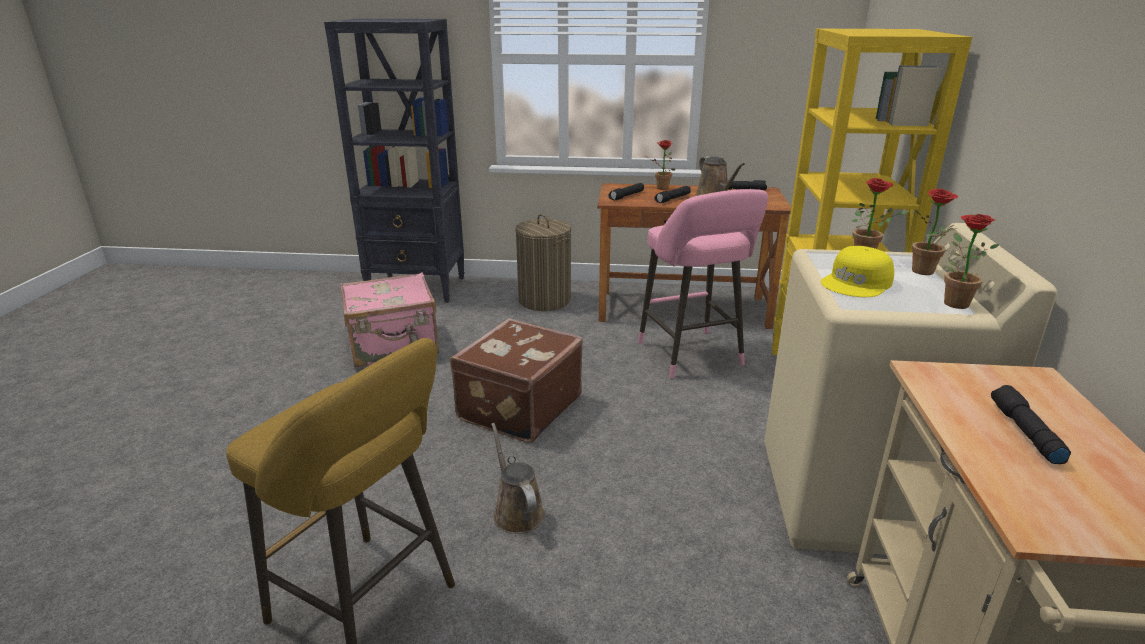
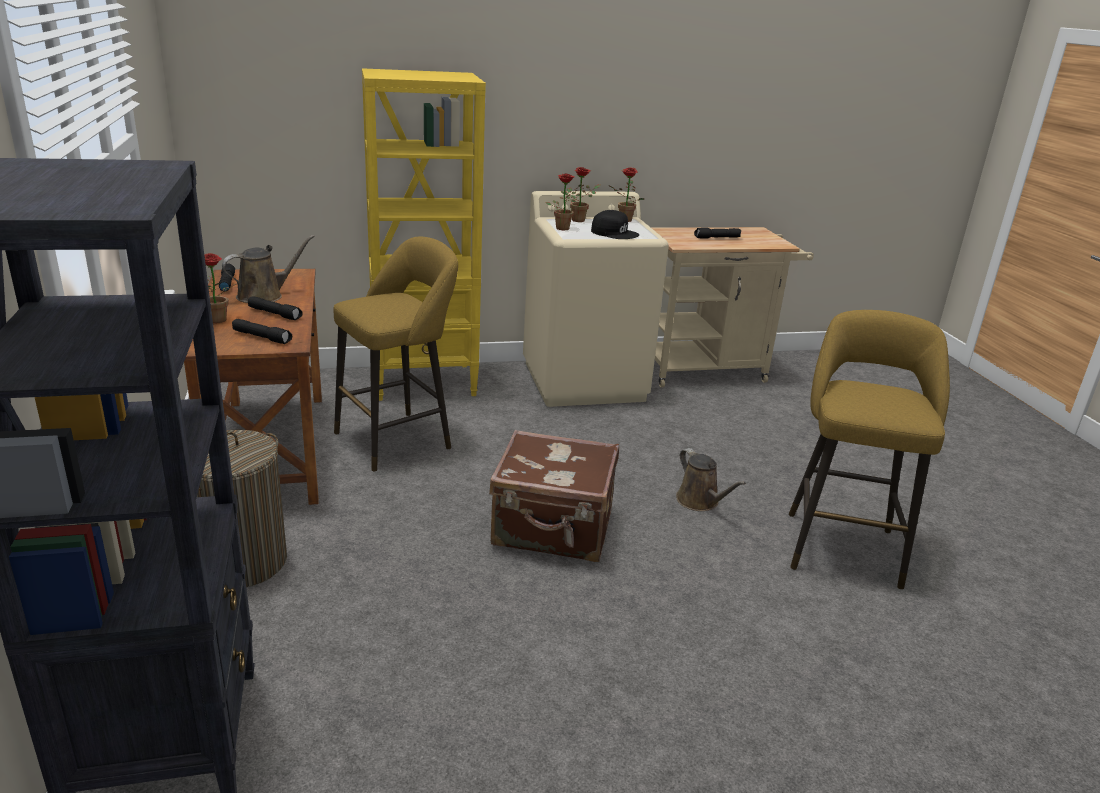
camera: 110 degrees left, 0 degrees up
pink suitcase [340,273,439,367] -> none
brown watering can [491,423,545,534] -> brown watering can turned 75 degrees counterclockwise [676,448,746,511]
pink stool [638,189,768,378] -> yellow stool [334,237,458,471]
yellow cap [821,246,894,297] -> black cap [591,210,639,239]

